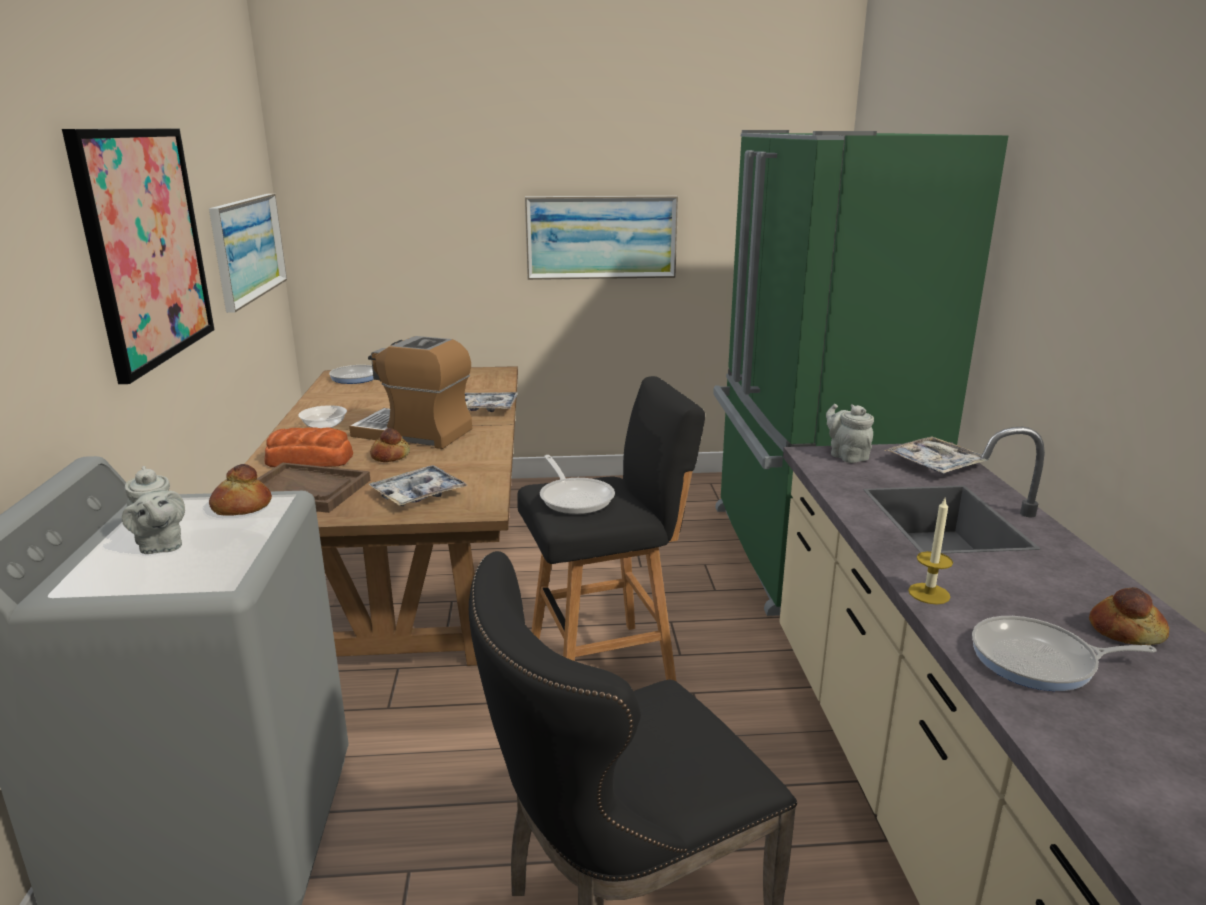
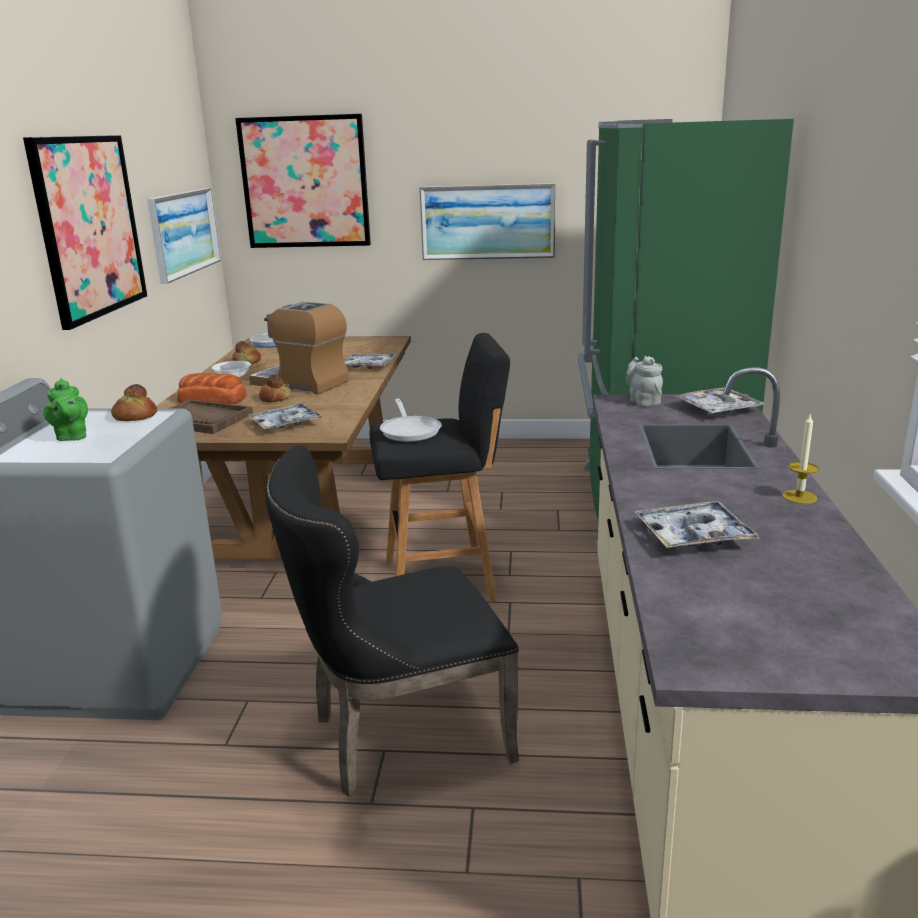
camera: 10 degrees right, 0 degrees up
grey teapot [122,466,185,554] -> green teapot [44,378,88,441]
candle [908,499,953,604] -> candle moved to [782,413,819,504]
frying pan [972,616,1157,691] -> tray [635,501,759,549]
bread [1089,588,1169,645] -> bread moved to [232,341,261,364]
none -> picture [235,114,371,248]

